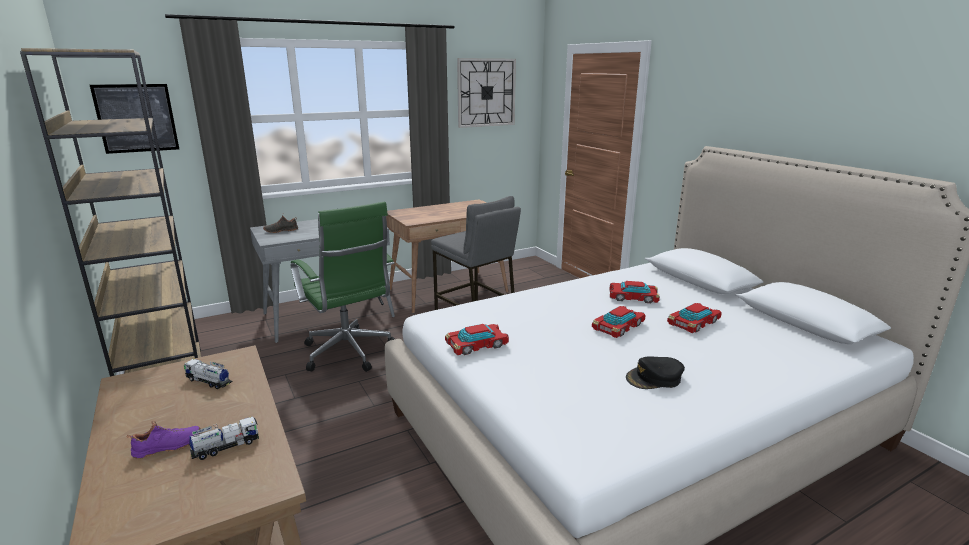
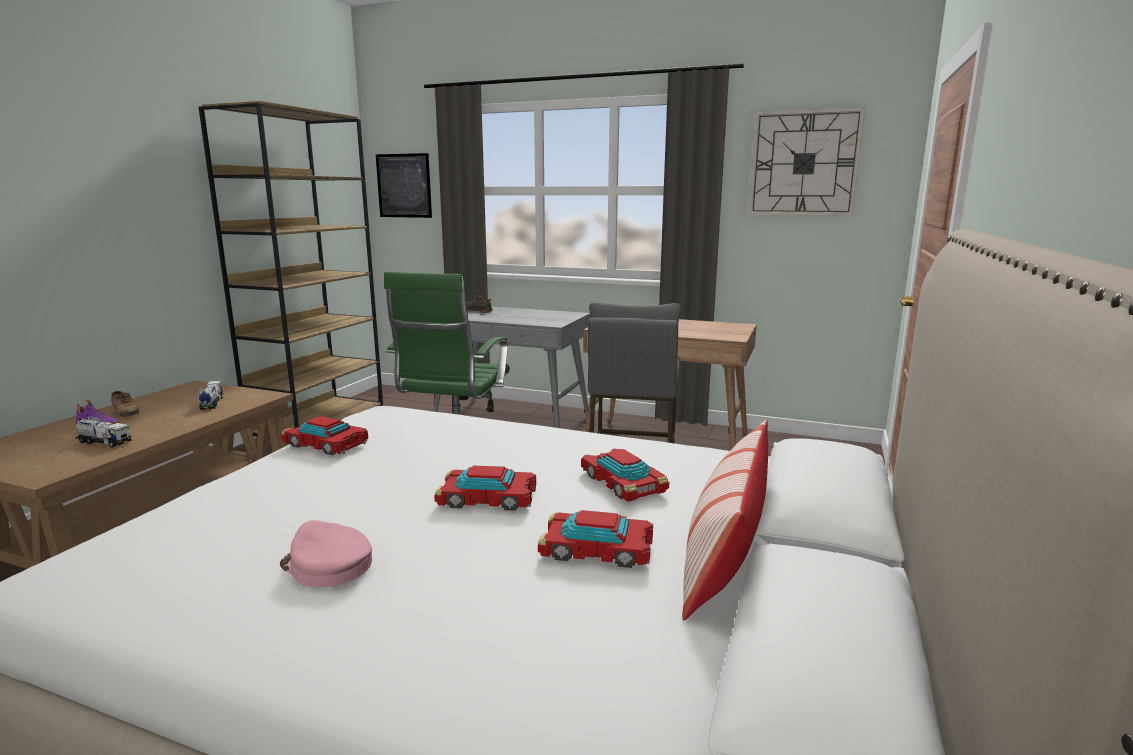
camera: 50 degrees right, 5 degrees down
black cap [626,356,685,389] -> pink cap [280,520,372,588]
none -> shoe [111,391,139,417]
none -> pillow [682,420,768,620]

